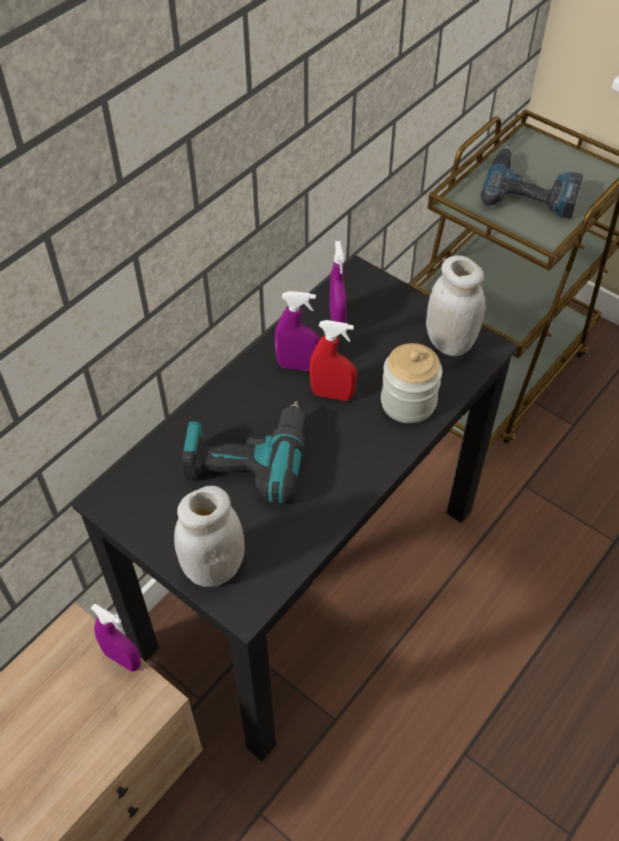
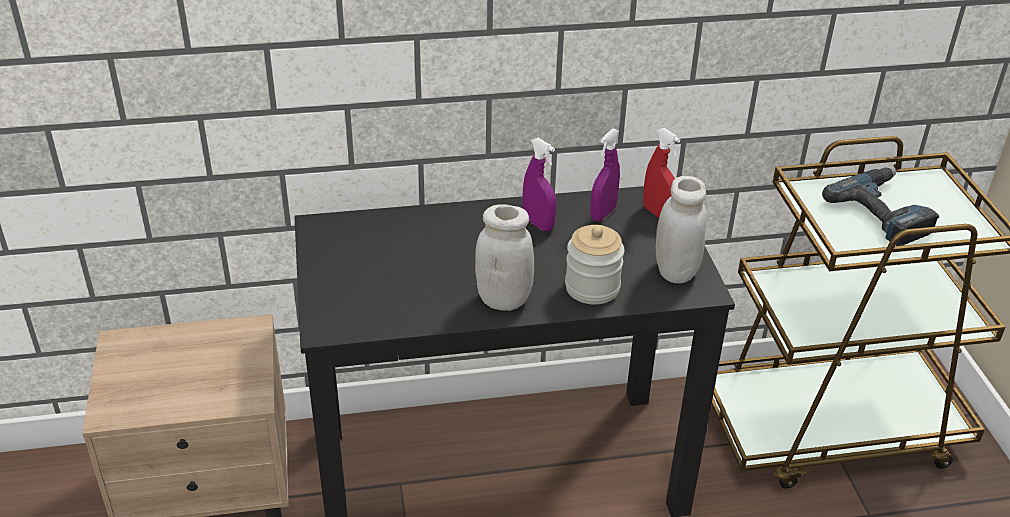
camera: 40 degrees right, 15 degrees down
purple spray bottle [91,603,141,672] -> none
white jar [174,486,245,587] -> white jar moved to [475,204,534,311]
power drill [182,401,305,504] -> none
red spray bottle [309,320,357,401] -> red spray bottle moved to [643,128,681,218]

